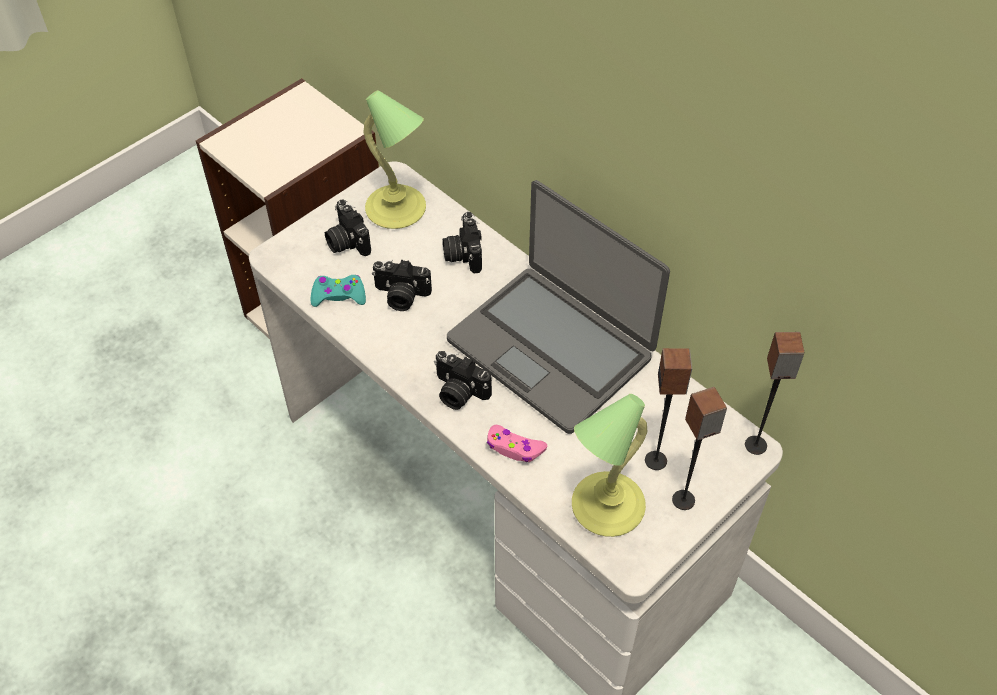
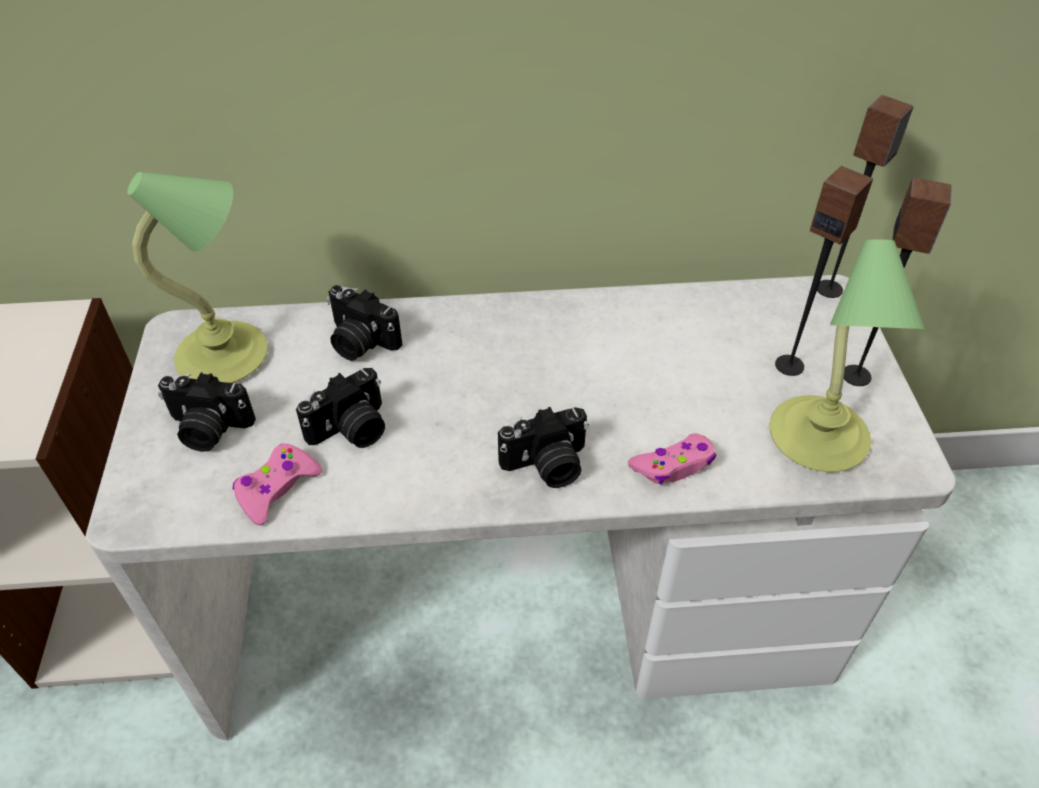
camera: 50 degrees left, 5 degrees down
turquoise game controller [311,275,366,307] -> pink game controller [233,443,322,525]
laptop [447,180,670,434] -> none

